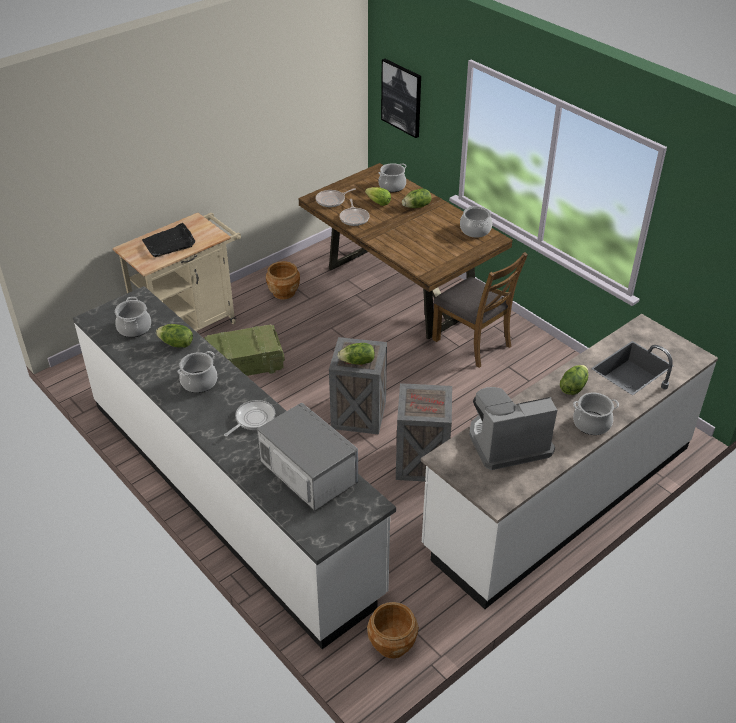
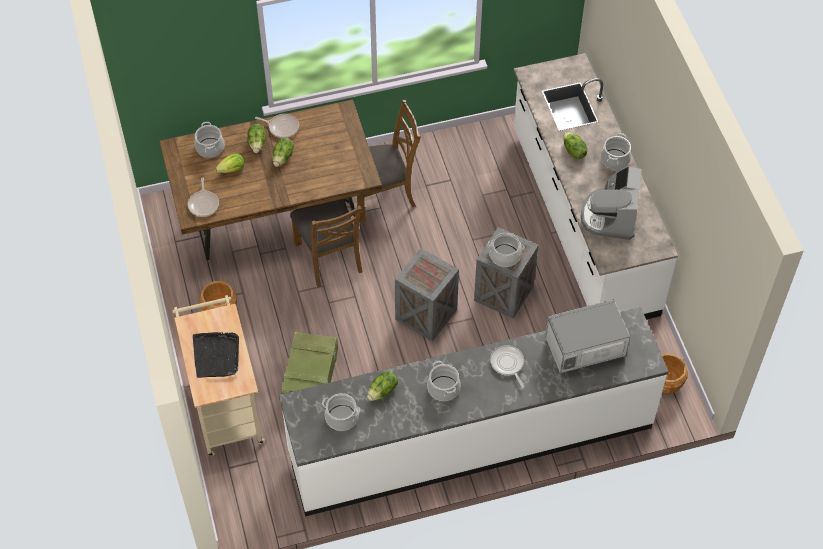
camera: 65 degrees left, 15 degrees up
lettuce [338,343,375,365] -> lettuce moved to [272,138,294,167]
frying pan [340,199,370,226] -> frying pan moved to [255,114,299,138]
picture [381,59,421,138] -> none
cooking pot [460,206,492,238] -> cooking pot moved to [487,233,525,267]
none -> brown chair [290,199,362,287]

